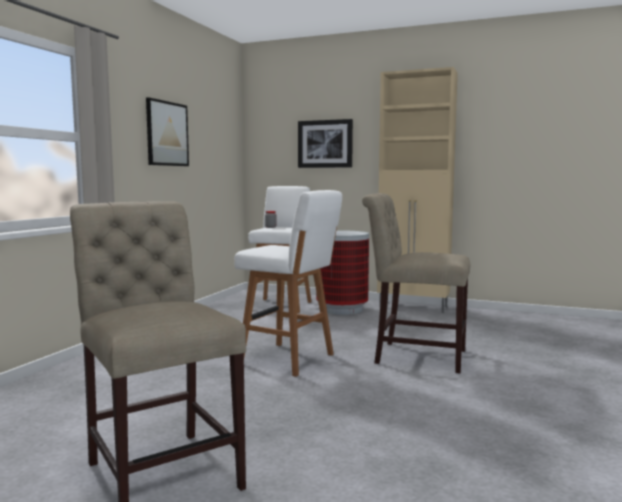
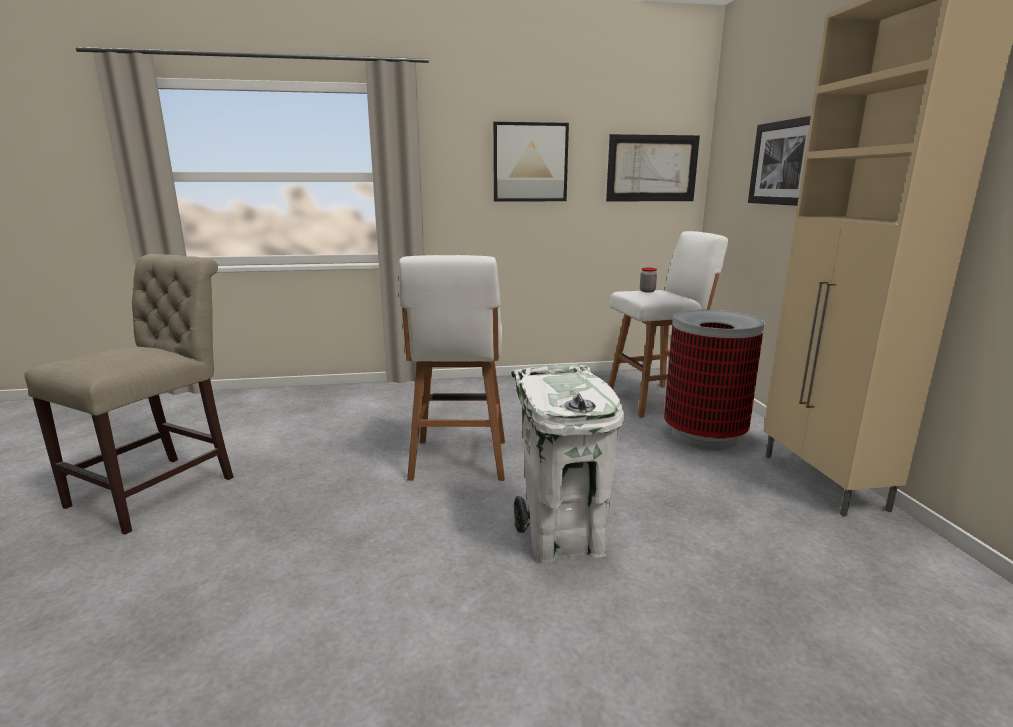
camera: 60 degrees right, 10 degrees up
beige chair [362,193,470,373] -> white trash can [511,364,624,563]
none -> picture [606,134,700,202]

